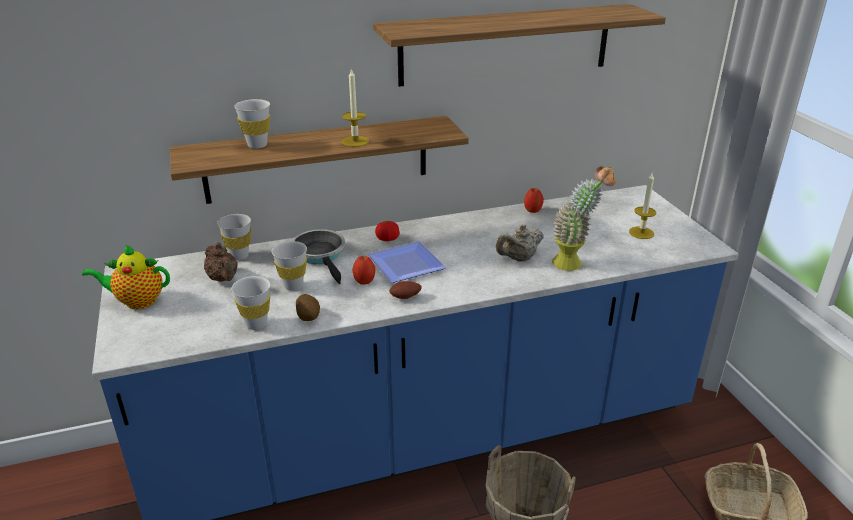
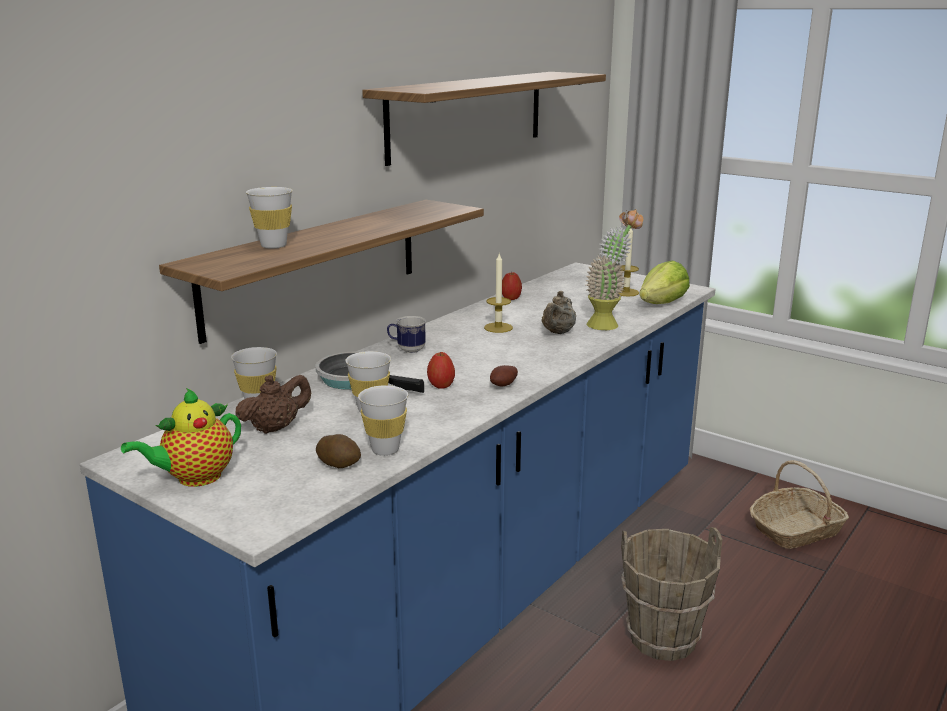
camera: 35 degrees left, 10 degrees down
brown teapot [204,242,238,282] -> brown teapot turned 60 degrees counterclockwise [235,375,311,434]
potato [296,294,320,321] -> potato moved to [316,434,361,468]
candle [342,68,369,147] -> candle moved to [484,252,513,333]
plate [367,241,446,283] -> none
tomato [375,221,400,241] -> mug [387,316,426,353]
none -> lettuce [639,261,690,304]

